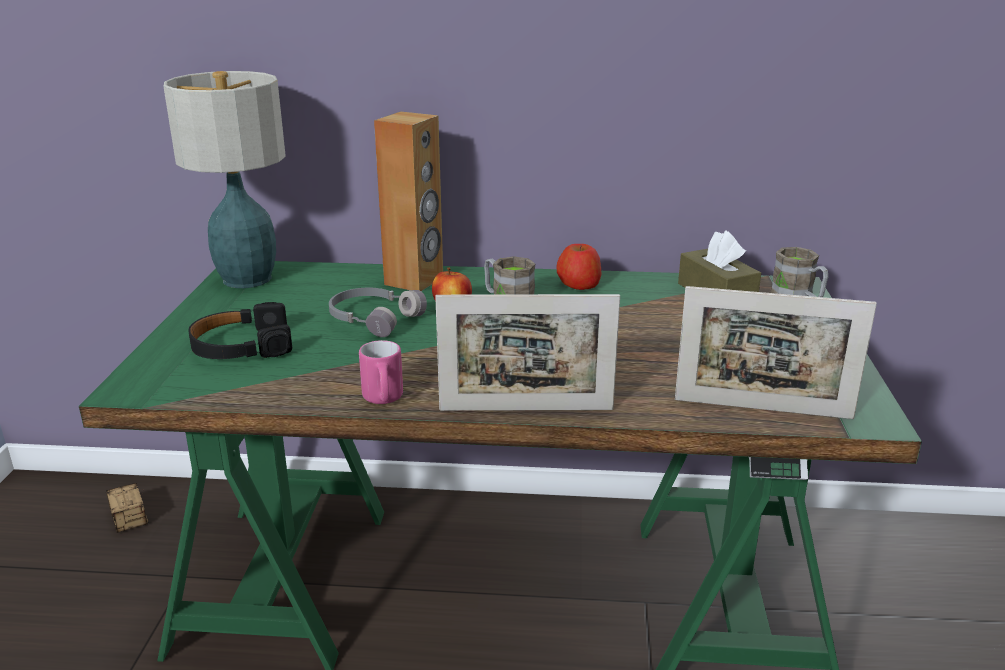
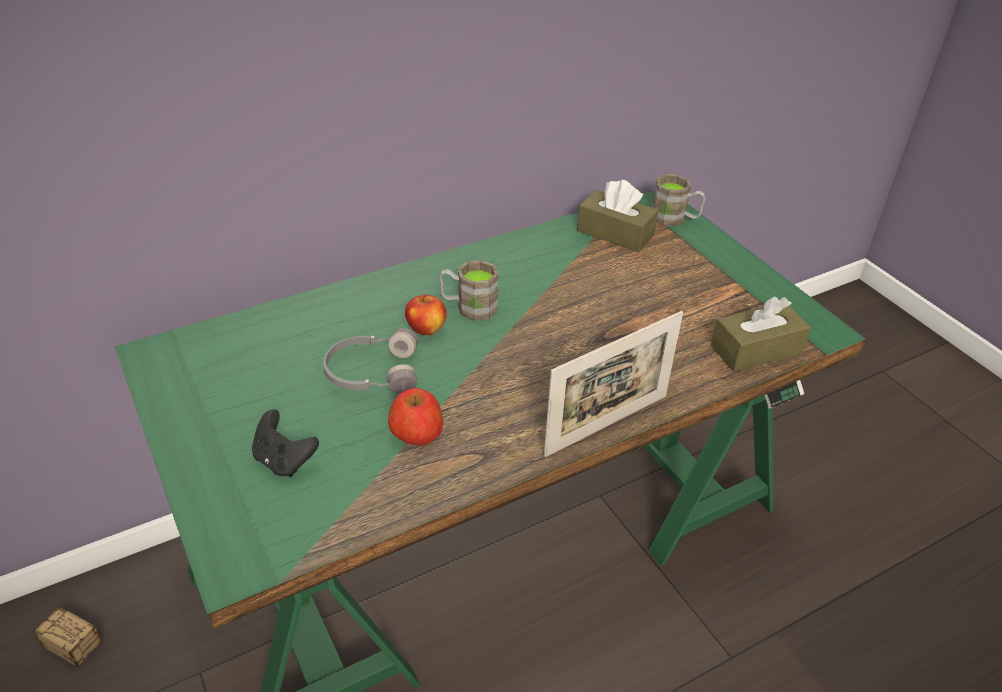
camera: 35 degrees left, 15 degrees up
table lamp [163,71,286,288] -> none
black headphones [188,302,292,359] -> black game controller [252,409,319,477]
pink mug [359,340,403,404] -> none
brown speaker [374,111,443,291] -> none
apple [556,244,601,290] -> apple moved to [388,388,443,445]
picture frame [675,286,877,419] -> brown tissue box [711,297,811,372]

